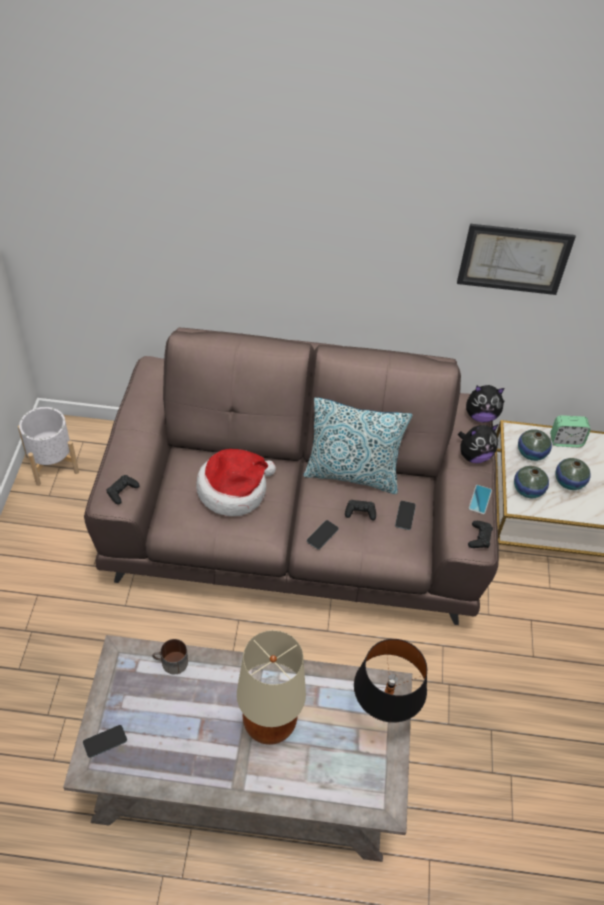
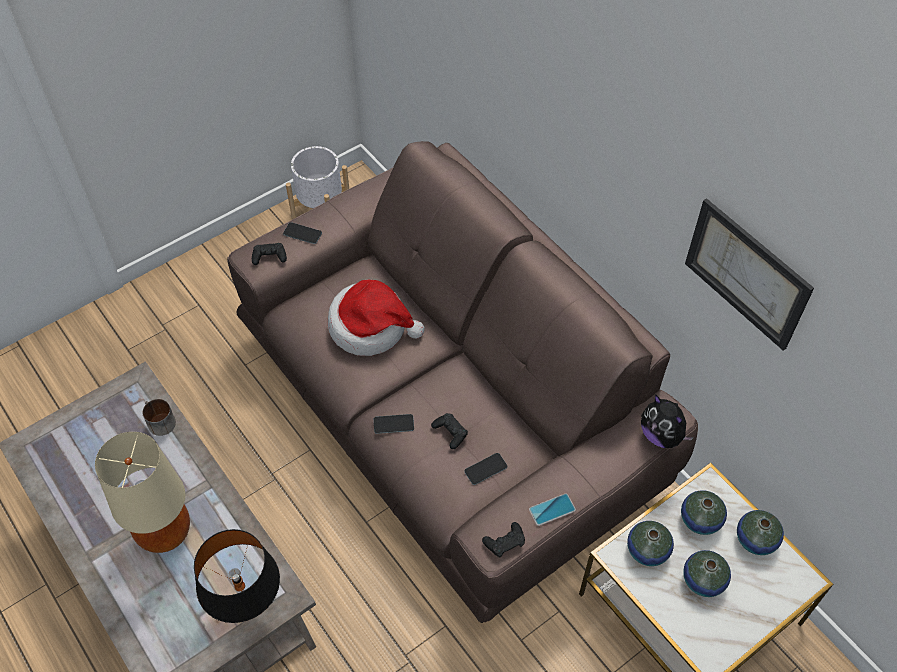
camera: 50 degrees right, 5 degrees up
phone [83,725,127,758] -> phone moved to [283,222,322,244]
pillow [303,397,412,494] -> none
plush toy [458,424,498,463] -> none
alarm clock [550,415,590,447] -> vase [737,510,784,555]

